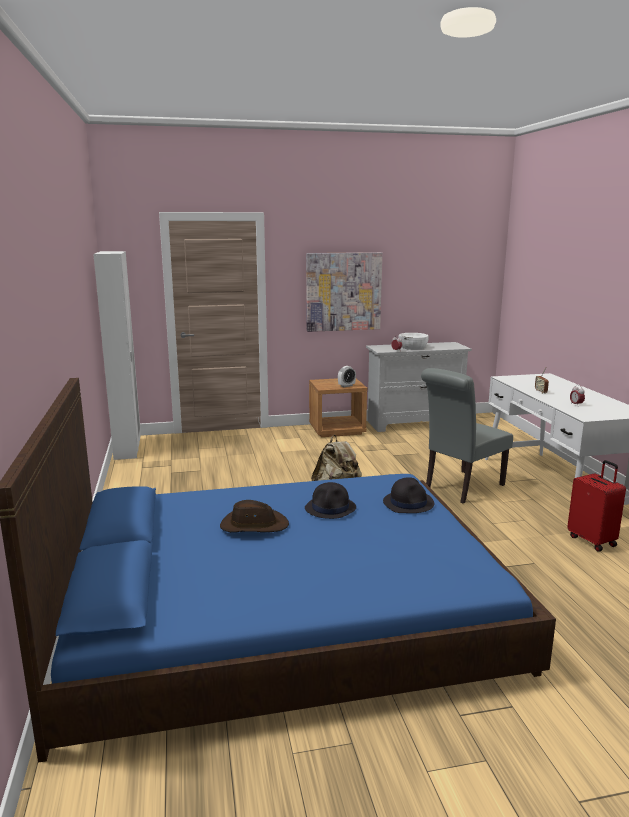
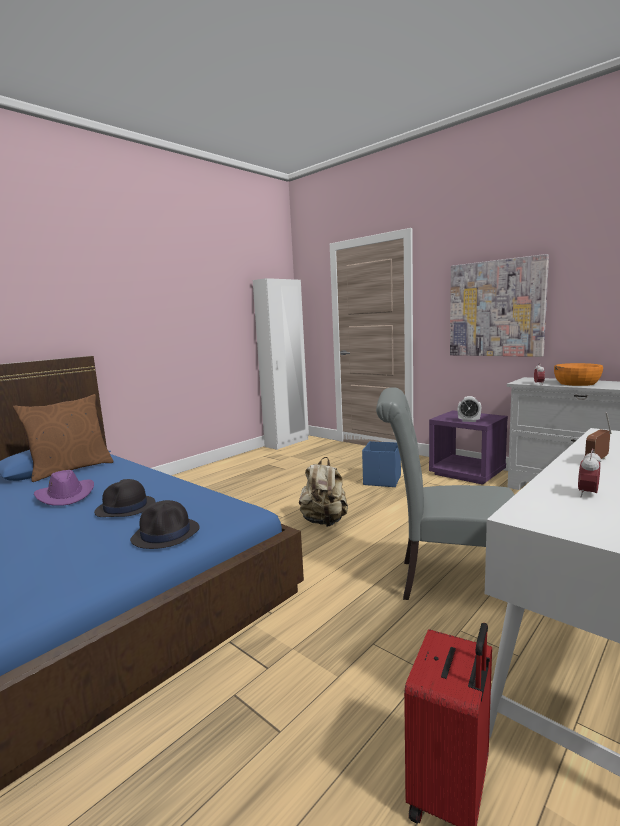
camera: 55 degrees right, 5 degrees down
brown hat [220,500,289,532] -> purple hat [34,470,94,506]
brown nightstand [309,378,367,437] -> purple nightstand [429,410,508,485]
white bowl [399,333,429,350] -> orange bowl [554,363,603,386]
none -> brown pillow [13,394,113,482]
none -> blue storage box [362,441,401,487]

